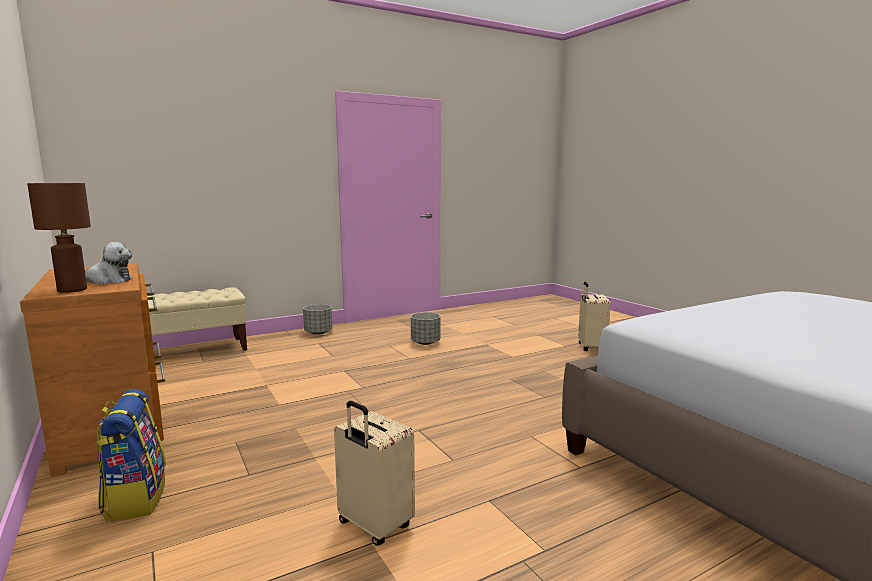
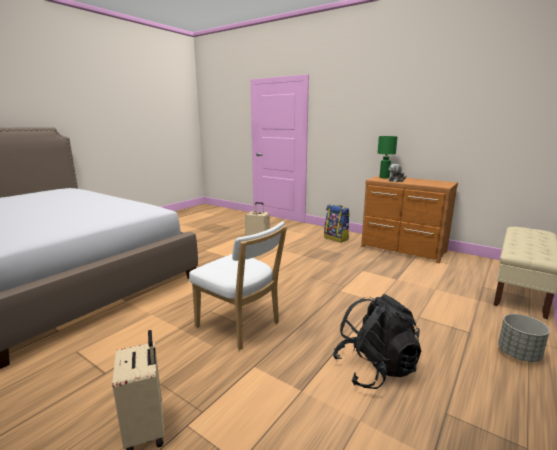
camera: 155 degrees right, 5 degrees up
brown table lamp [27,183,91,293] -> green table lamp [378,136,397,178]
grey planter [411,312,440,345] -> black backpack [333,294,421,389]
none -> white chair [189,222,287,350]

